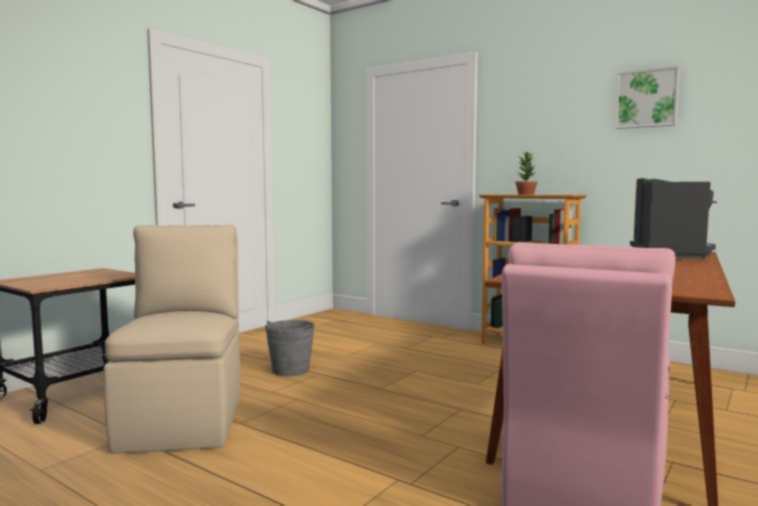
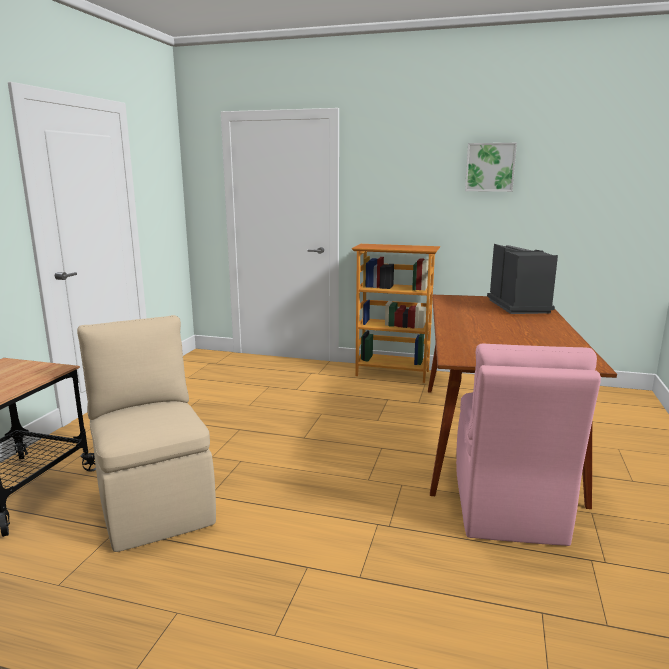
camera: 20 degrees left, 10 degrees up
grey bucket [265,320,315,376] -> none
potted plant [515,151,537,195] -> none

